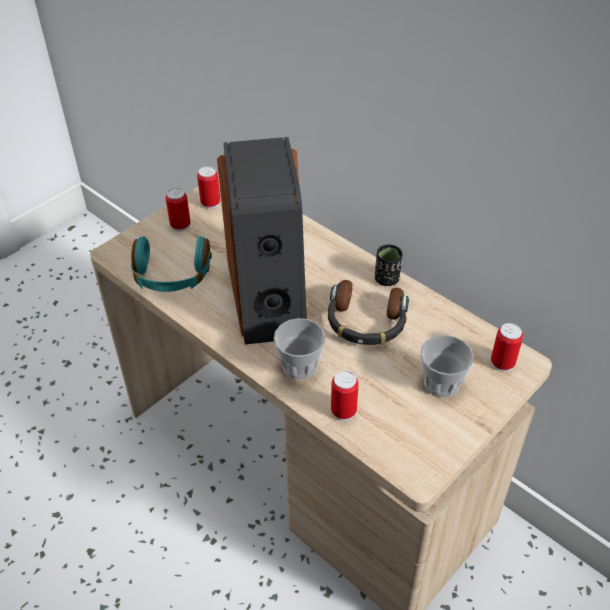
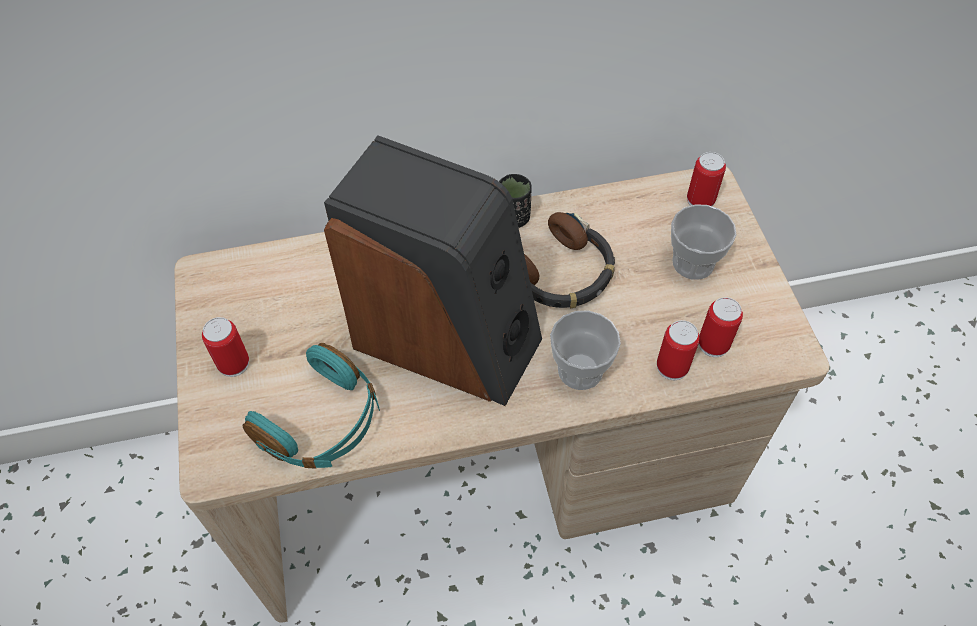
camera: 55 degrees left, 10 degrees up
can [197,166,221,209] -> can moved to [699,297,743,357]

